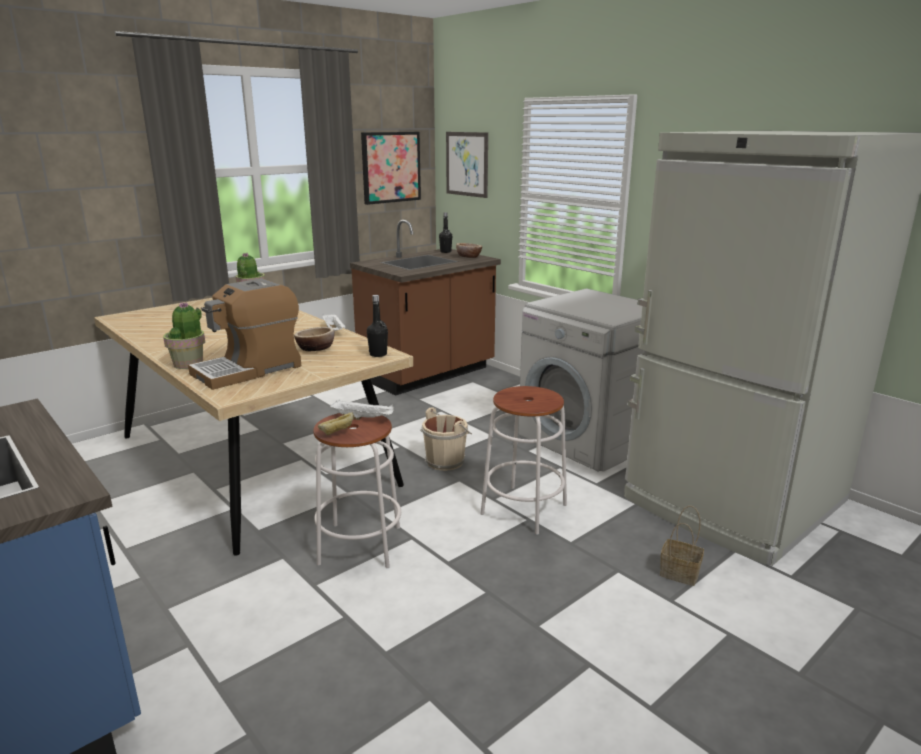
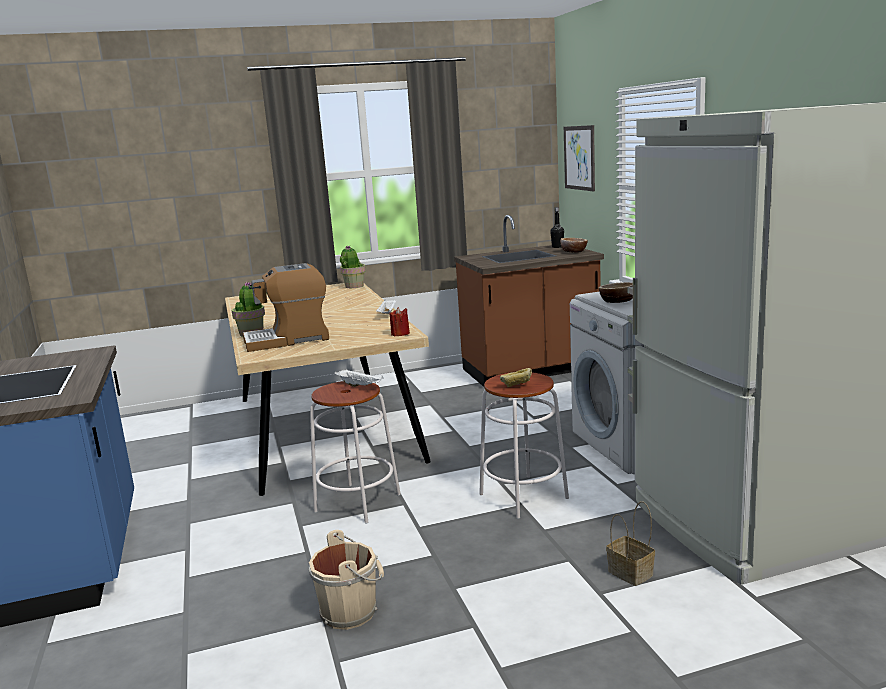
camera: 25 degrees right, 5 degrees down
bowl [294,327,334,351] -> bowl moved to [599,282,633,303]
bread [318,412,354,436] -> bread moved to [500,368,532,387]
picture [361,132,421,205] -> none
black bottle [367,295,388,357] -> red candle [390,307,410,336]
beige bucket [420,407,472,471] -> beige bucket moved to [309,530,384,630]

